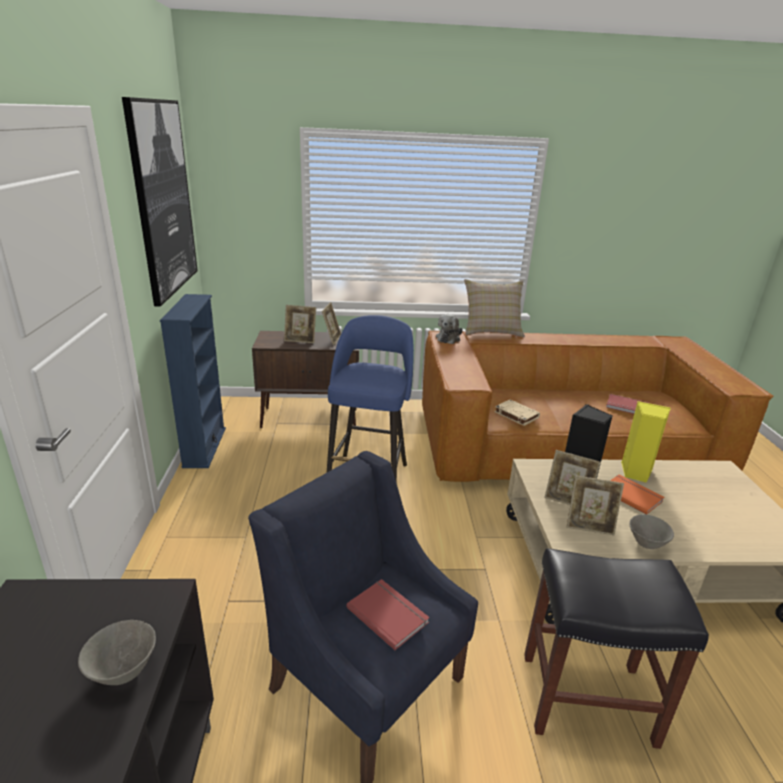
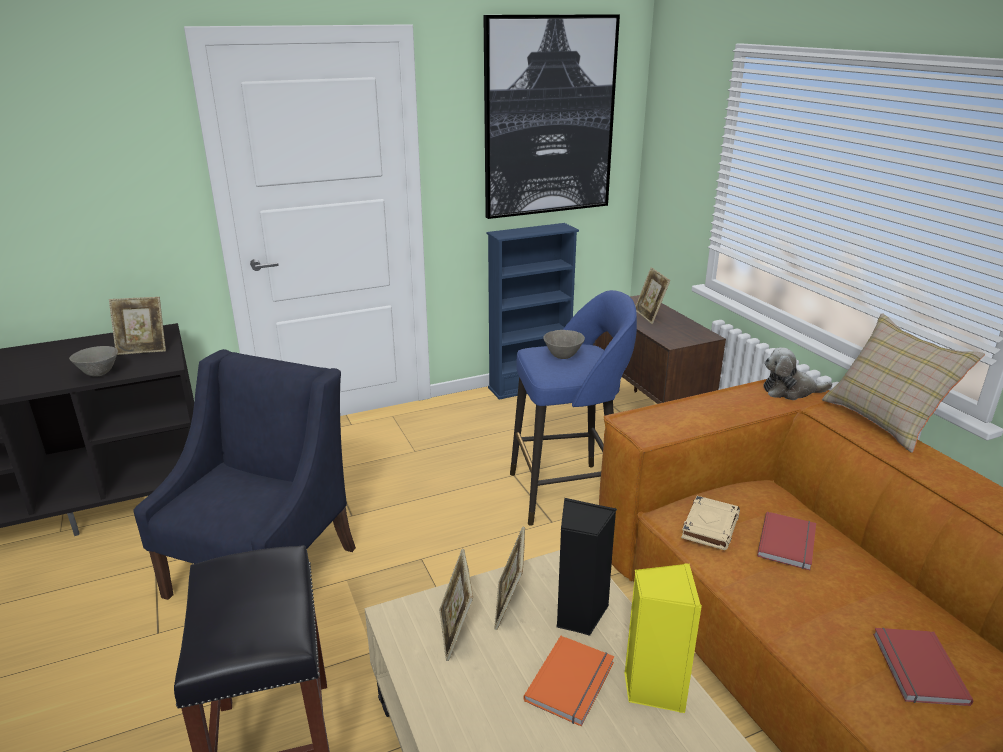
camera: 70 degrees right, 0 degrees up
picture frame [322,302,341,345] -> picture frame moved to [109,297,166,355]
red book [347,579,430,650] -> red book moved to [757,512,816,570]
grey bowl [629,514,674,549] -> grey bowl moved to [543,330,585,359]

